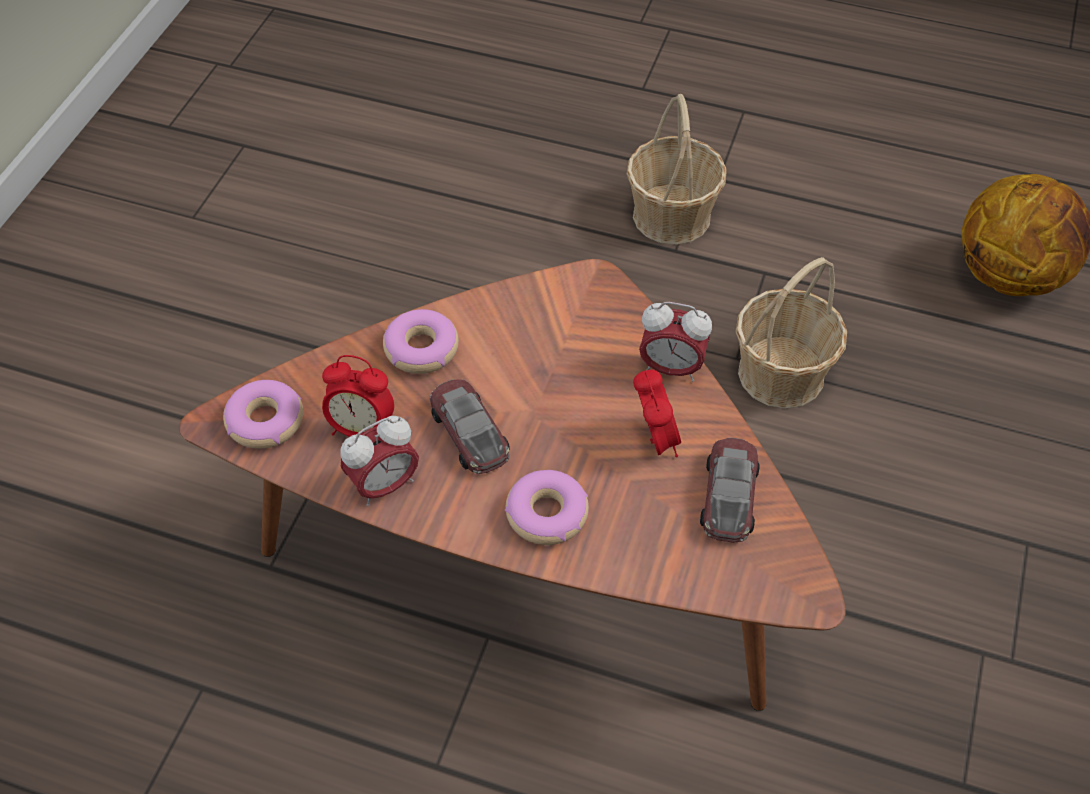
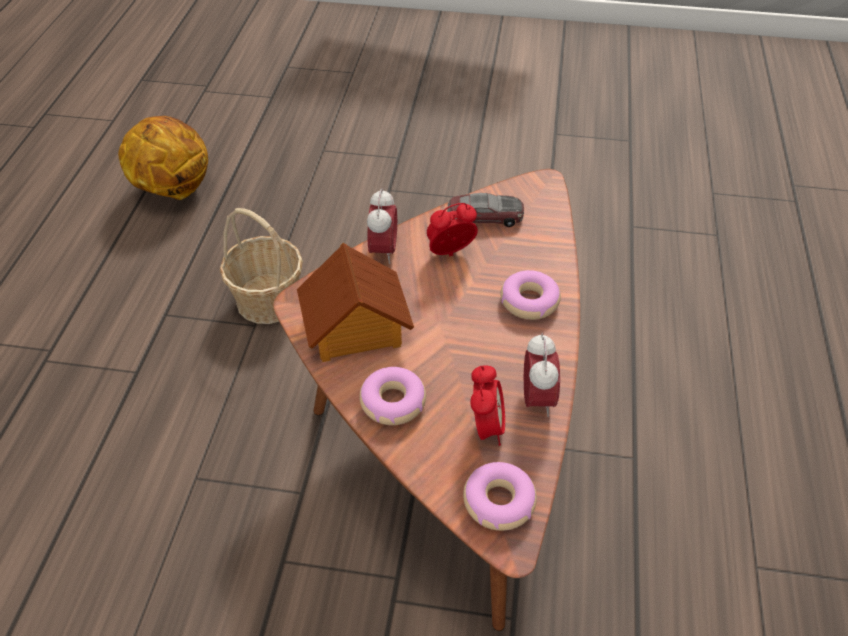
camera: 100 degrees left, 5 degrees down
alarm clock [340,416,419,507] -> alarm clock turned 45 degrees clockwise [524,333,560,417]
toy car [430,379,510,474] -> none
basket [627,94,727,245] -> none
none -> toy house [297,243,414,362]

